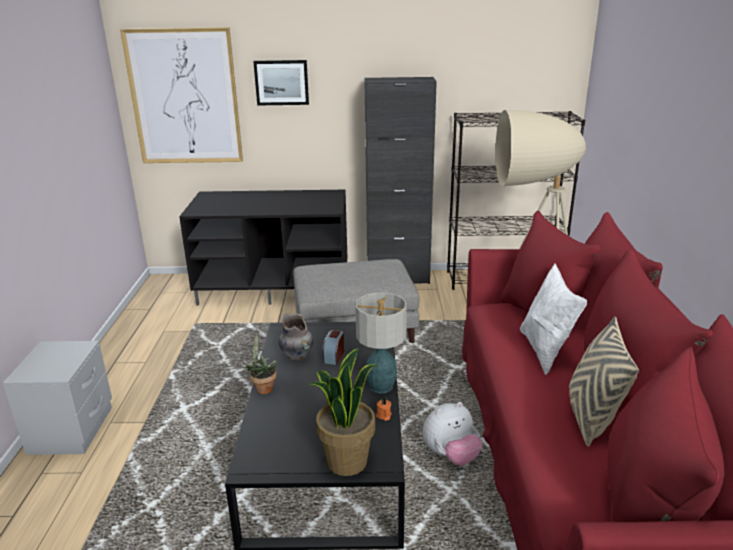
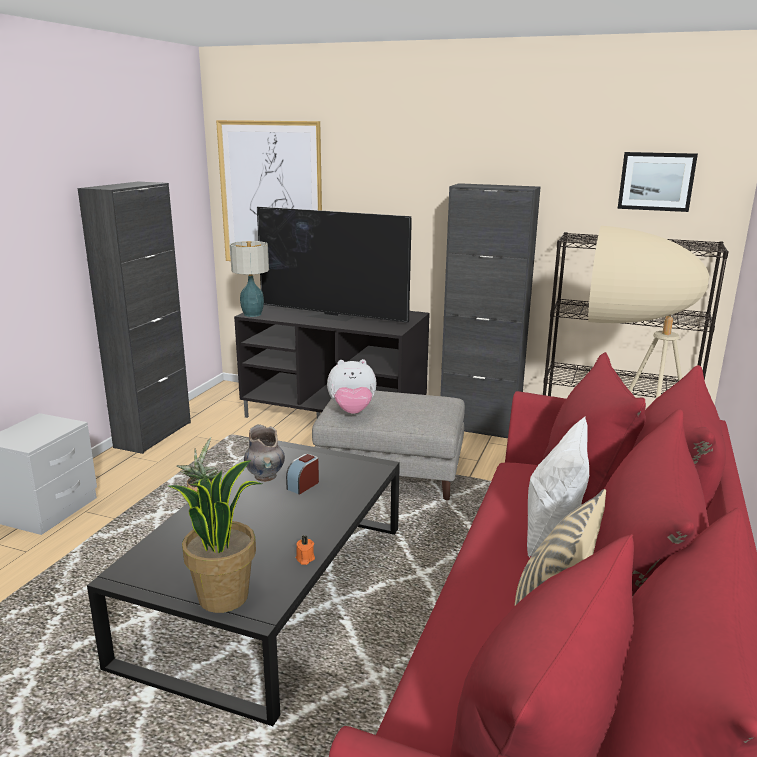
camera: 20 degrees right, 5 degrees down
picture [253,60,309,106] -> picture moved to [618,152,698,212]
table lamp [355,292,407,393] -> table lamp moved to [230,241,269,317]
plush toy [423,402,482,465] -> plush toy moved to [327,359,376,414]
none -> black cabinet [78,182,191,454]
none -> television [257,207,412,323]

